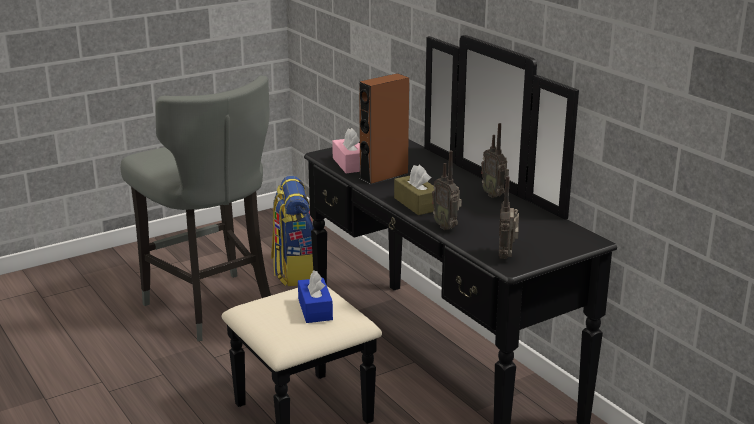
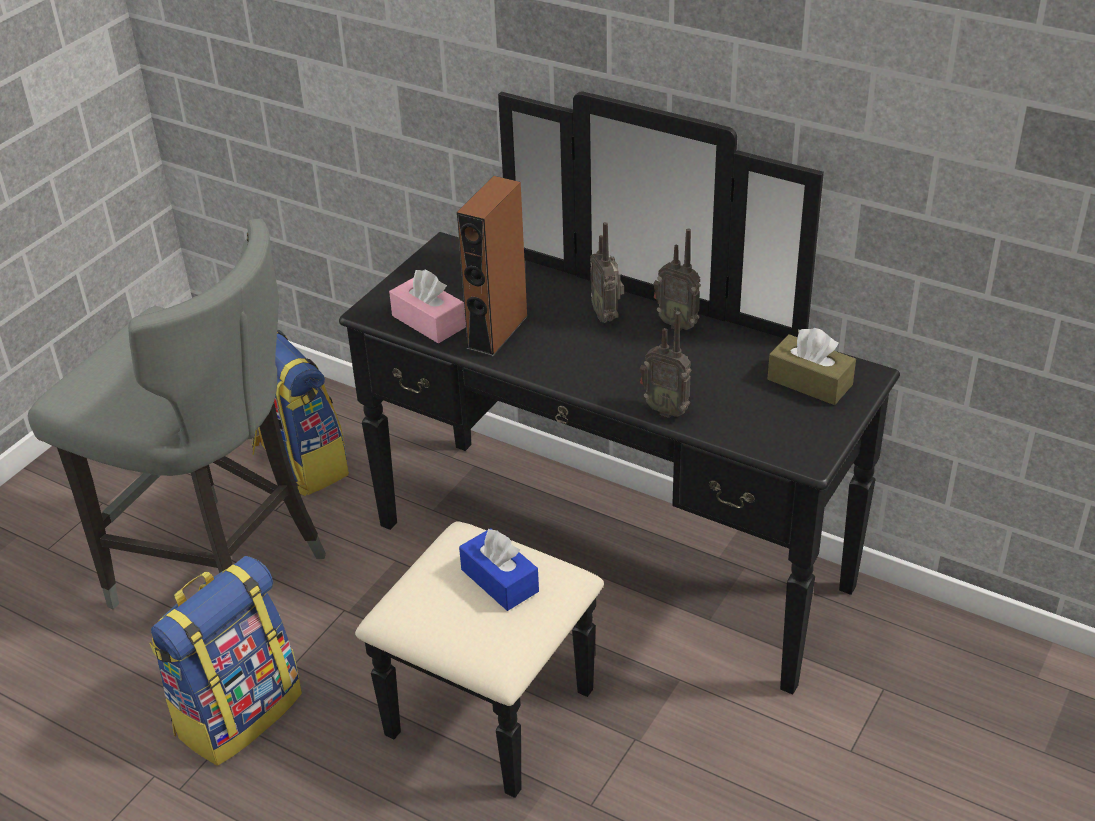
camera: 25 degrees left, 15 degrees up
brown tissue box [394,165,434,215] -> brown tissue box moved to [768,328,856,405]
radio [499,176,519,259] -> radio moved to [590,222,624,323]
none -> backpack [149,556,302,766]

